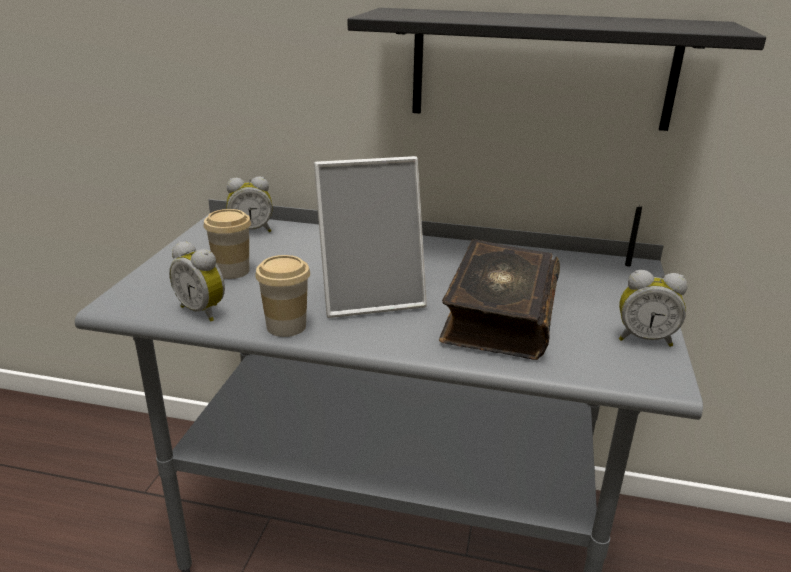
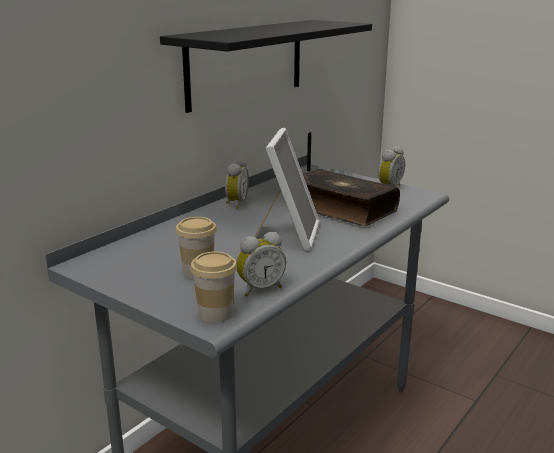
camera: 65 degrees left, 5 degrees down
alarm clock [227,176,273,232] -> alarm clock moved to [225,158,249,209]
cup [255,255,310,337] -> cup moved to [190,251,237,323]

